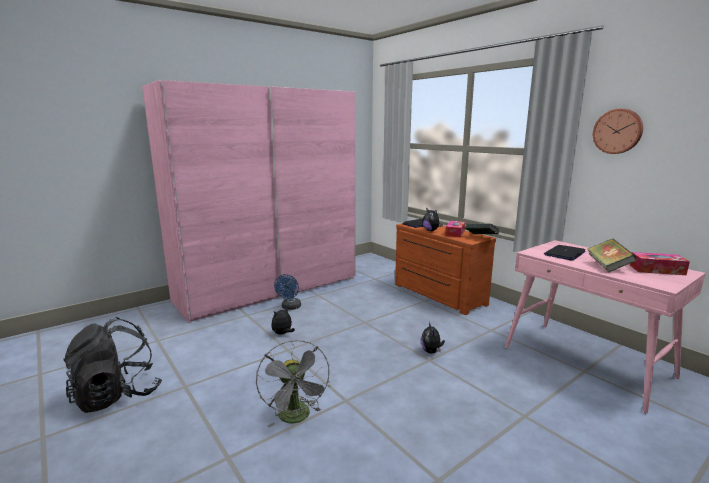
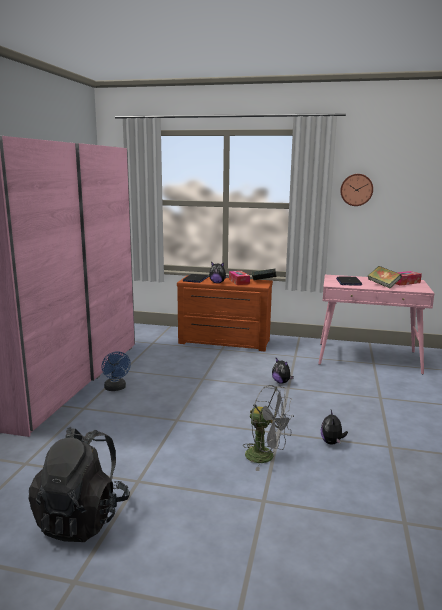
camera: 40 degrees left, 0 degrees up
plush toy [271,307,295,335] -> plush toy moved to [321,410,348,445]

